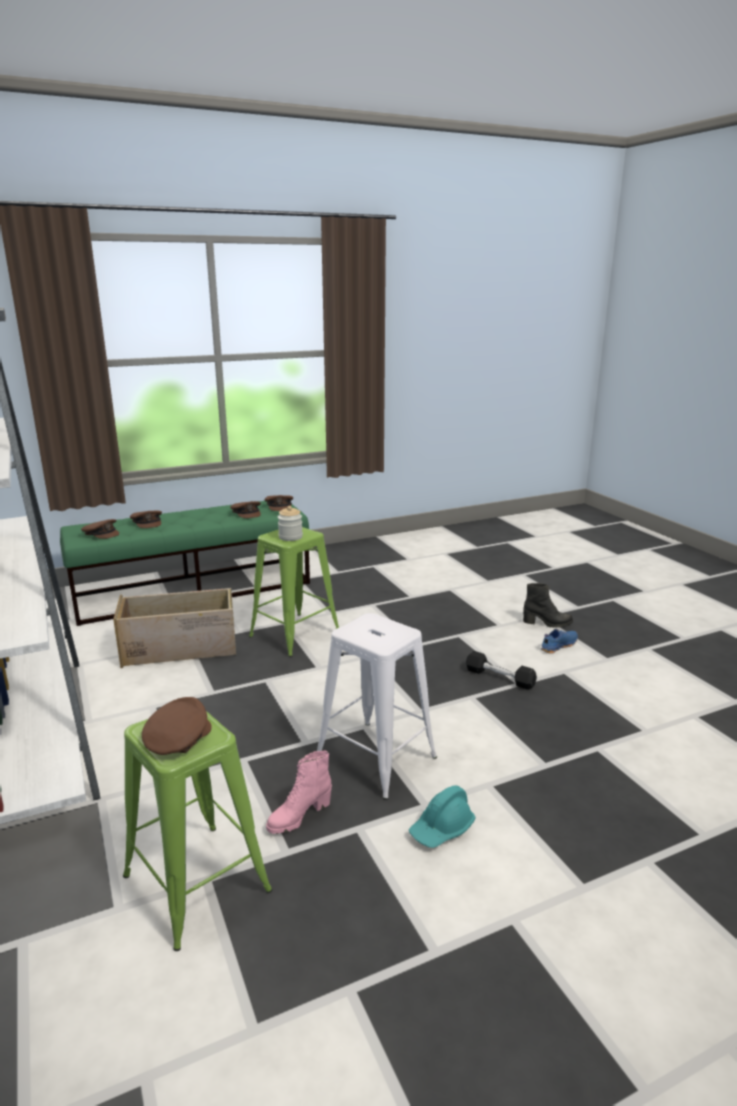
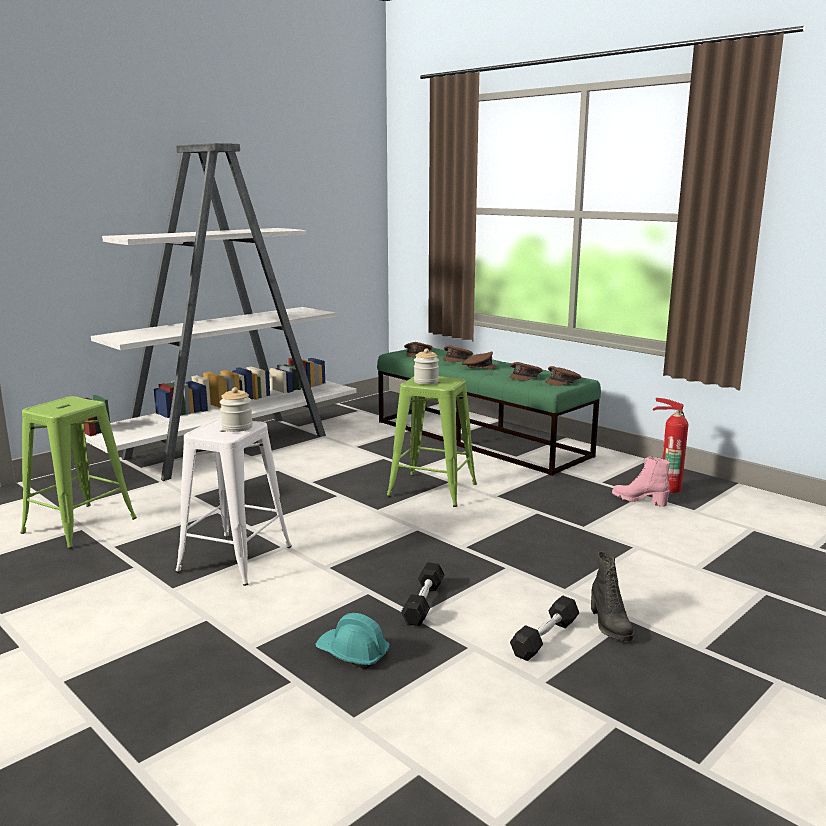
camera: 70 degrees right, 5 degrees down
crate [113,588,236,668] -> none
brown cap [142,697,212,755] -> brown cap moved to [462,351,497,369]
pink boot [266,751,332,834] -> pink boot moved to [612,457,670,507]
turquoise hard hat [409,785,476,848] -> turquoise hard hat moved to [316,613,390,669]
blue shoe [541,629,578,654] -> black dumbbell [510,596,579,661]
none -> jar [220,387,253,432]
none -> fire extinguisher [653,398,688,493]

